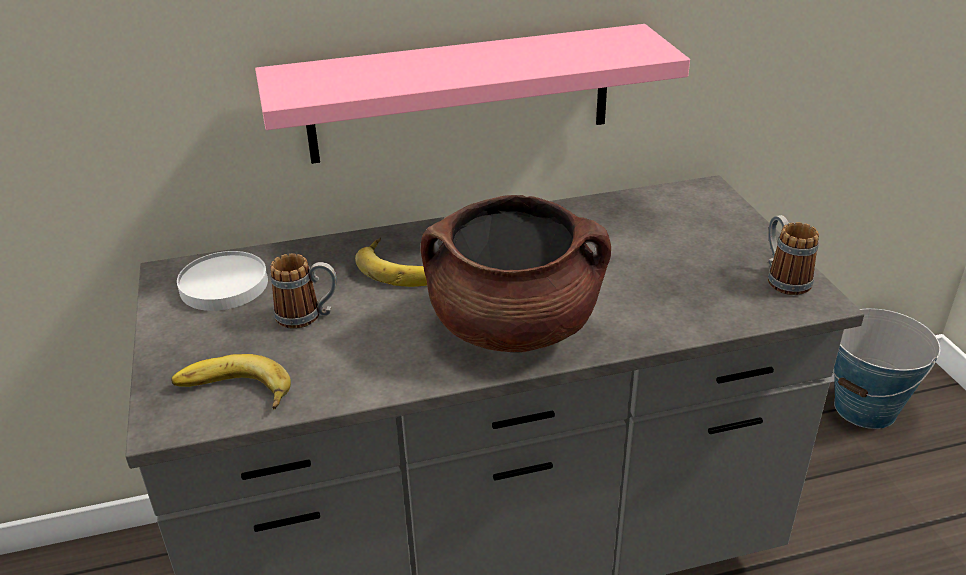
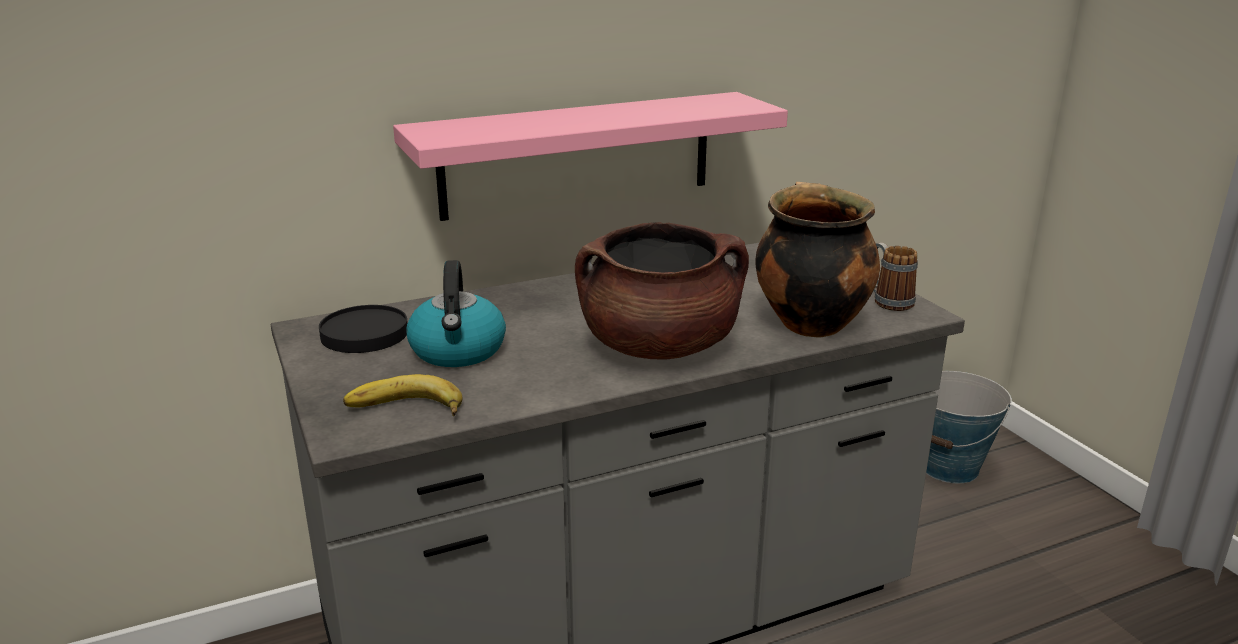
camera: 10 degrees left, 10 degrees down
white plate [177,251,268,311] -> black plate [319,305,408,353]
mug [270,253,337,329] -> kettle [406,260,506,367]
banana [355,238,427,287] -> none
none -> cooking pot [755,182,880,337]

